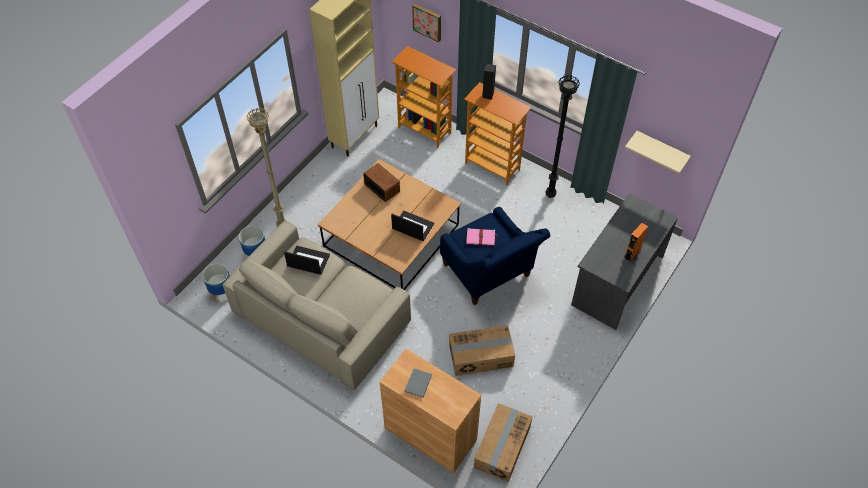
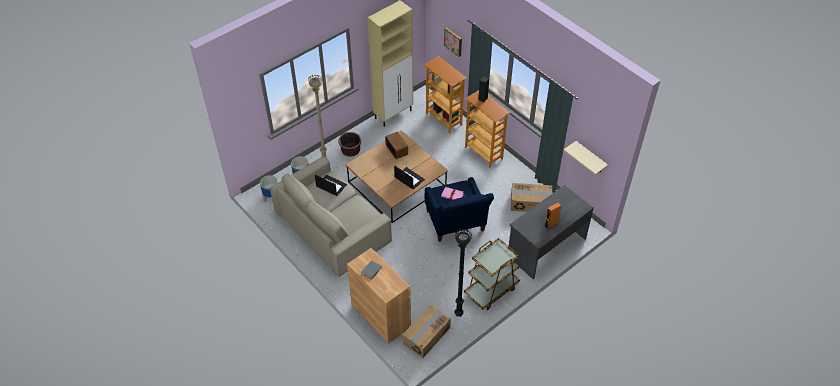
camera: 15 degrees right, 5 degrees down
cardboard box [449,325,515,376] -> cardboard box moved to [511,183,552,212]
black floor lamp [546,75,580,198] -> black floor lamp moved to [454,229,472,317]
none -> brown planter [338,132,361,156]
none -> brown cart [464,238,520,310]

